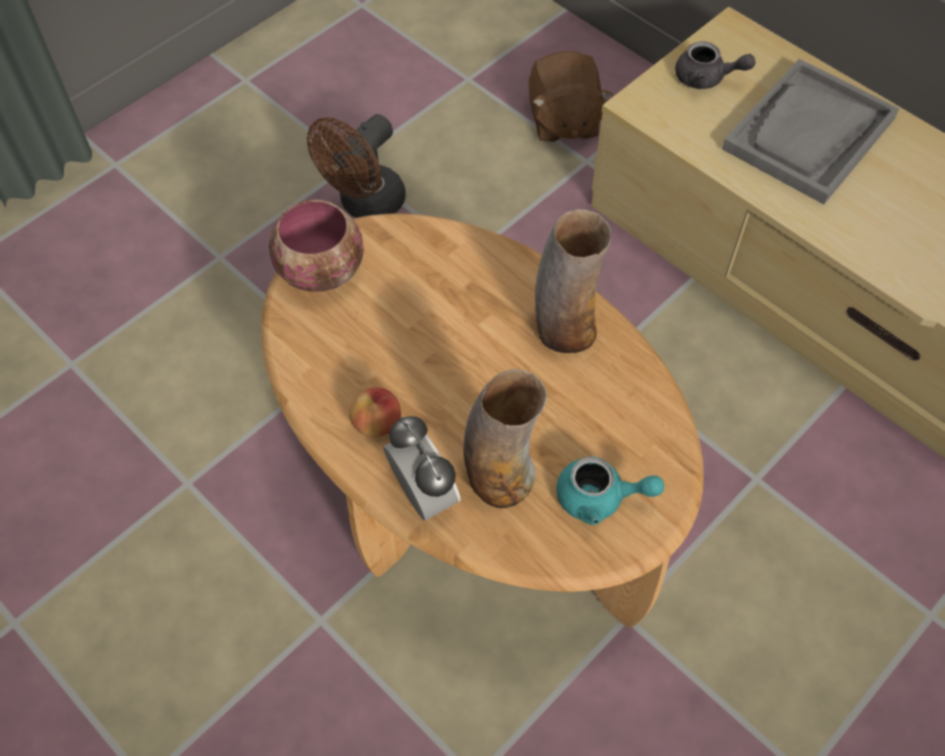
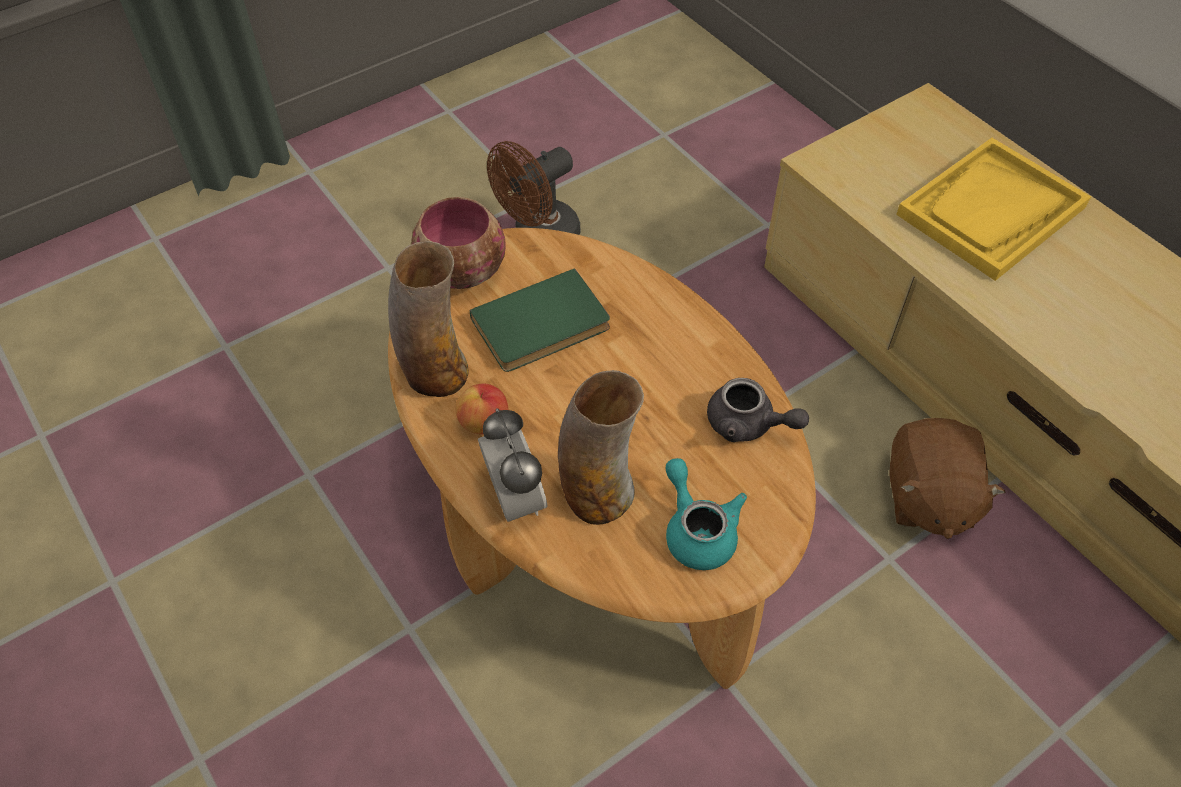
camera: 10 degrees right, 5 degrees down
brown plush toy [529,51,613,143] -> brown plush toy moved to [889,418,1005,539]
vase [535,209,611,353] -> vase moved to [388,241,469,397]
turquoise teapot [556,456,664,525] -> turquoise teapot turned 135 degrees counterclockwise [665,458,747,570]
grey teapot [675,41,756,89] -> grey teapot moved to [707,378,809,442]
grey tray [722,59,899,204] -> yellow tray [896,138,1091,281]
none -> green book [470,268,610,372]

